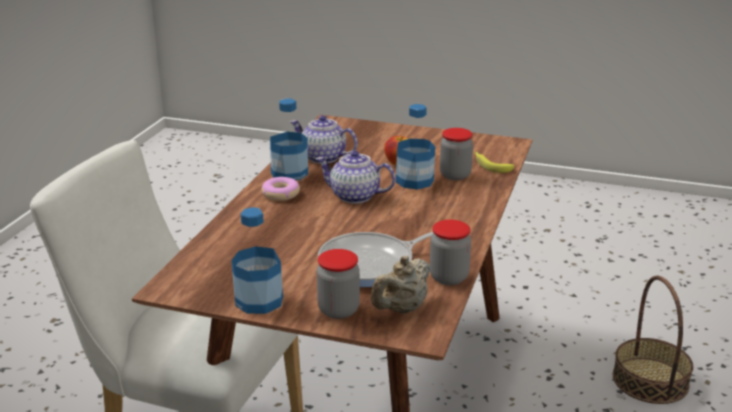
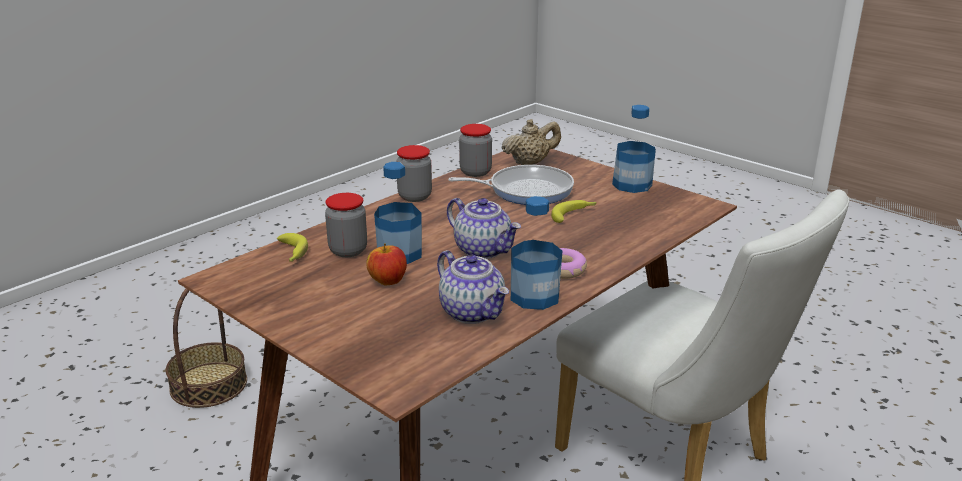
camera: 155 degrees left, 0 degrees up
jar [317,249,360,319] -> jar moved to [396,145,432,202]
none -> banana [551,200,597,223]

